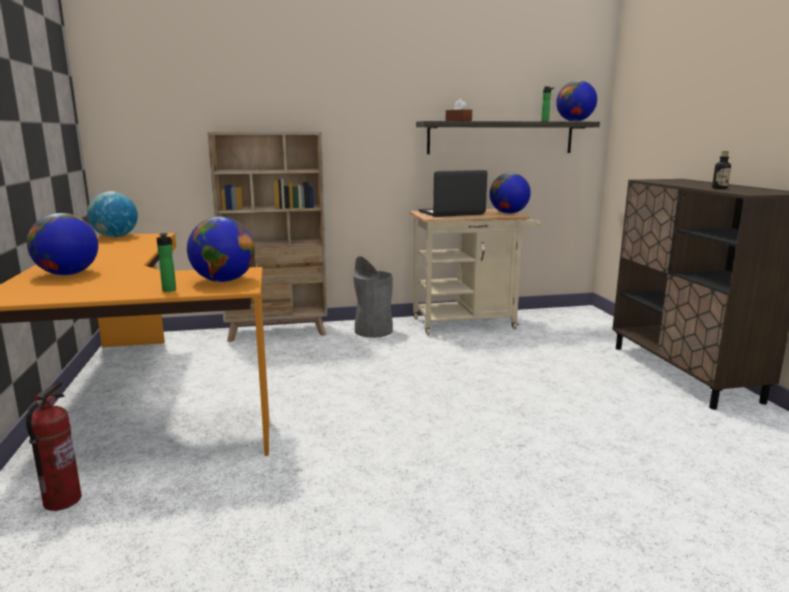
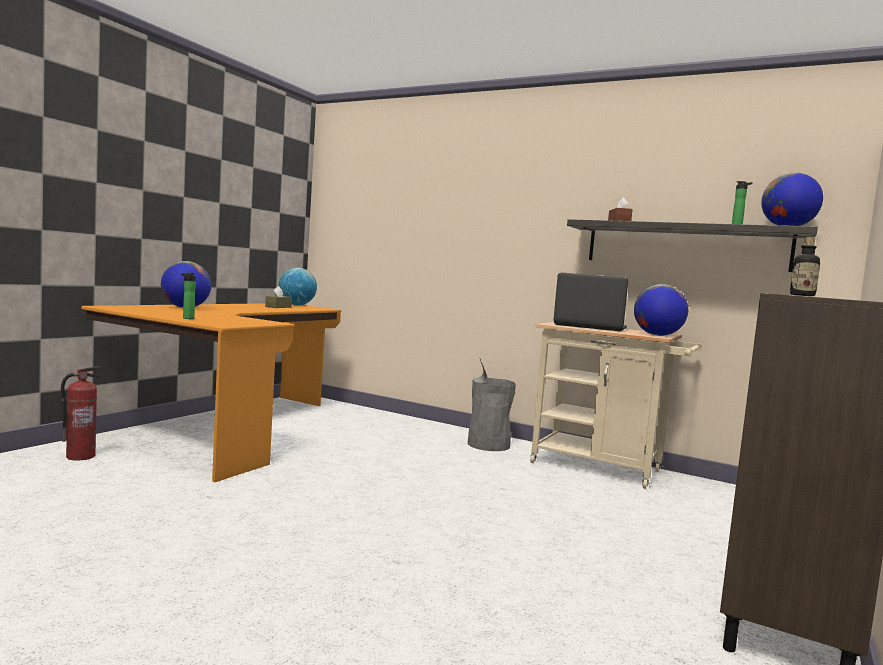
camera: 40 degrees right, 10 degrees down
globe [187,217,255,282] -> none
beige bookcase [208,132,327,342] -> none
none -> brown tissue box [265,286,292,308]

